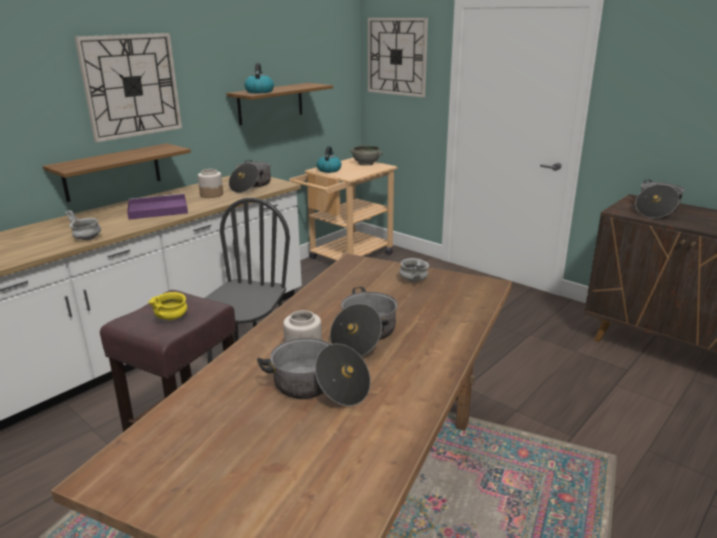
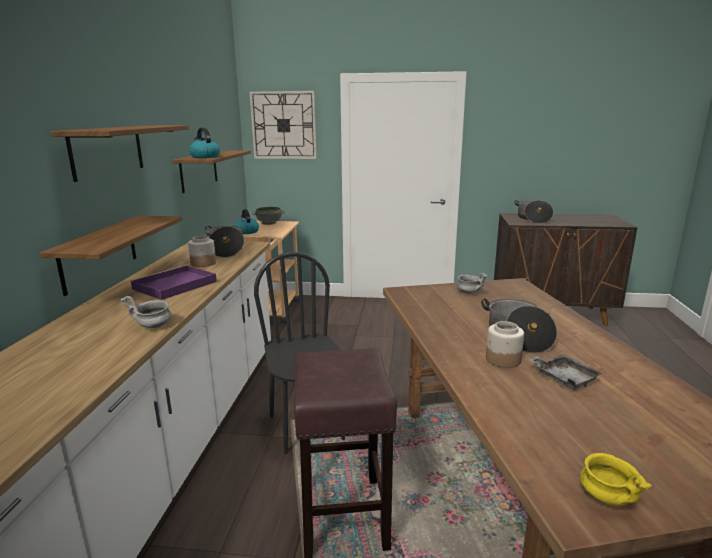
camera: 35 degrees left, 5 degrees down
wall clock [74,33,182,142] -> shelf [51,125,189,182]
yellow bowl [148,292,187,320] -> yellow bowl moved to [580,453,652,506]
cooking pot [257,338,371,406] -> grey tray [528,354,603,390]

